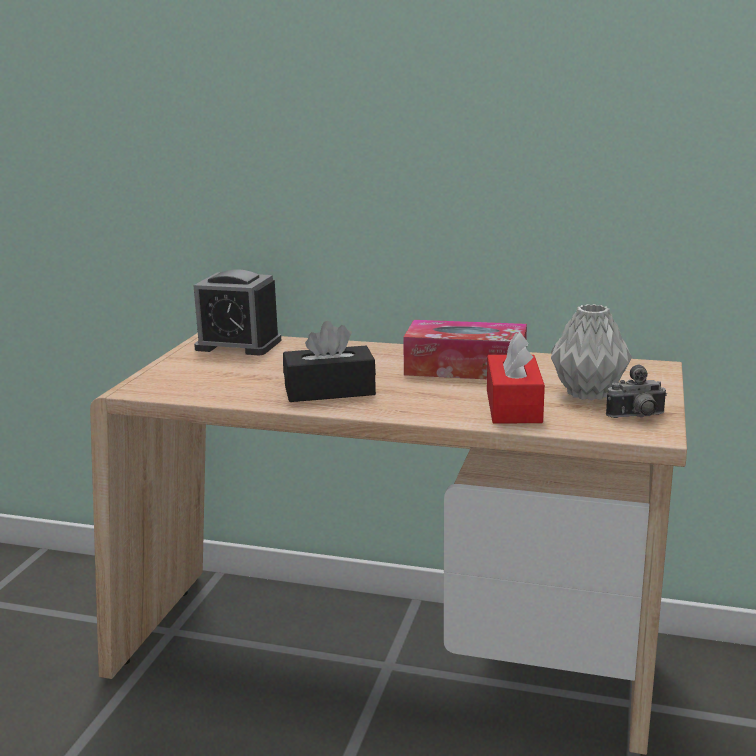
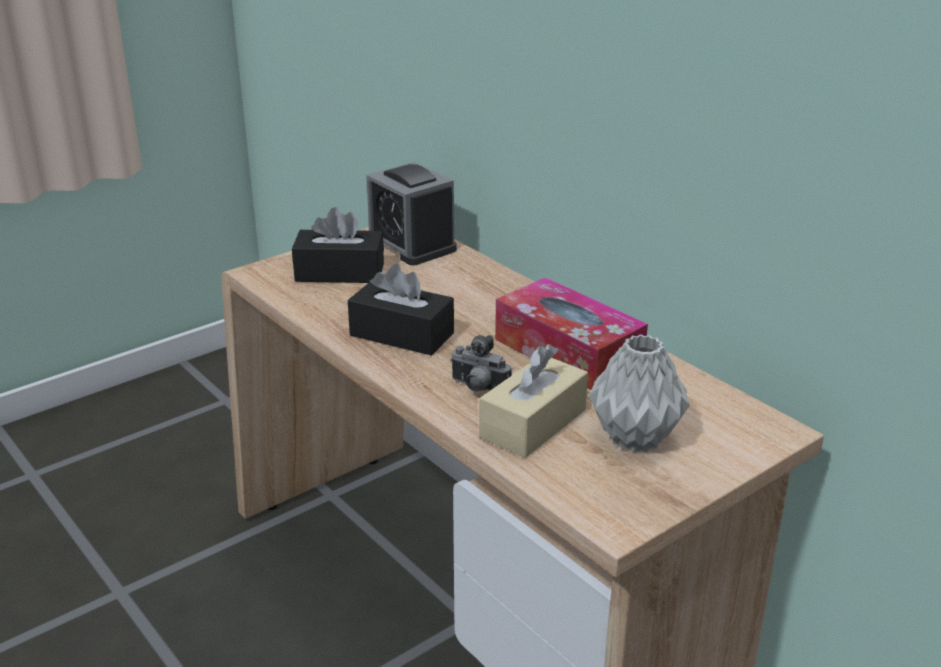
camera: 35 degrees right, 10 degrees up
red tissue box [487,331,545,423] -> beige tissue box [479,344,588,458]
camera [606,364,667,418] -> camera moved to [450,335,512,392]
none -> black tissue box [292,207,384,283]

